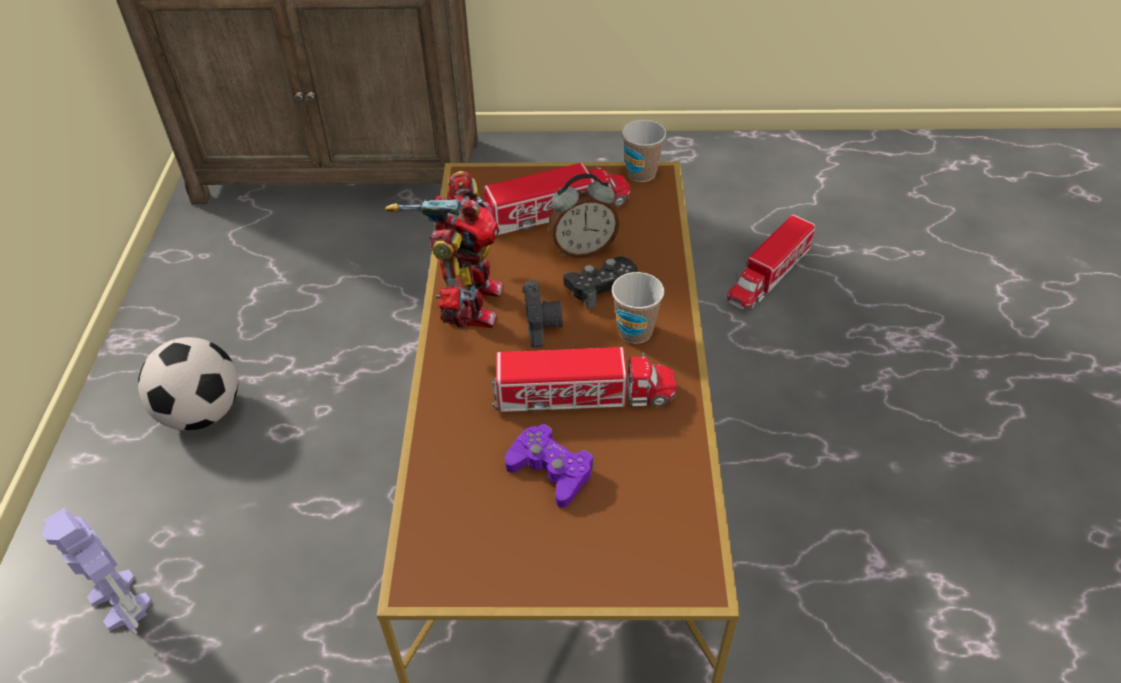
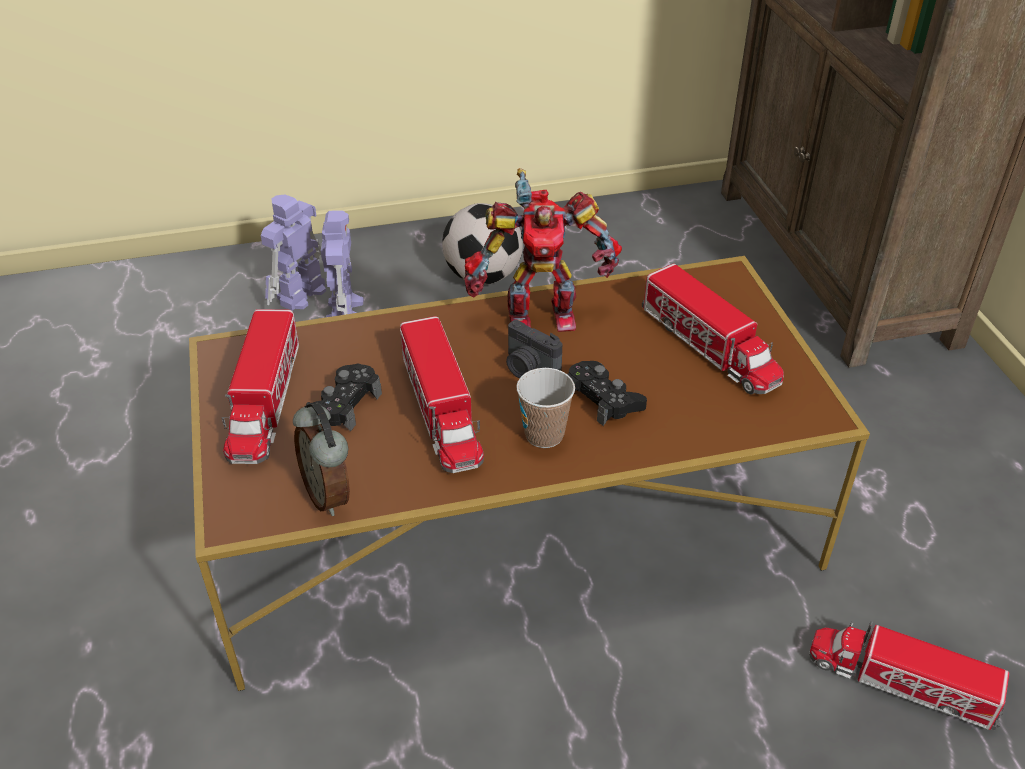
camera: 75 degrees right, 5 degrees down
purple game controller [505,424,594,508] -> black game controller [311,364,382,431]
camera [523,280,563,347] -> camera turned 60 degrees clockwise [506,320,562,378]
alarm clock [548,174,620,258] -> alarm clock moved to [293,402,350,516]
cup [622,120,666,182] -> none
none -> toy truck [222,309,299,464]
none -> toy robot [321,210,364,317]

